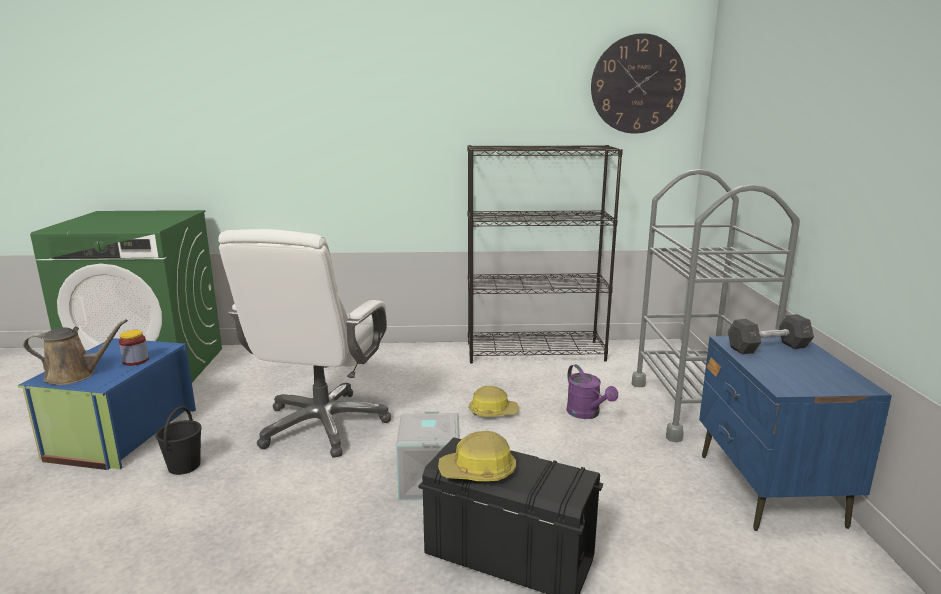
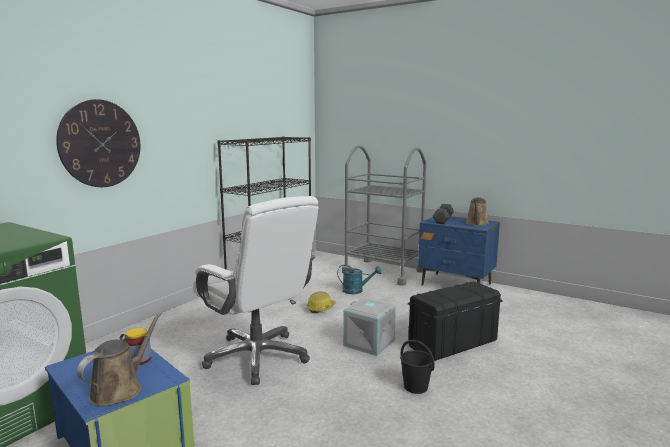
camera: 55 degrees left, 5 degrees down
black bucket [155,406,202,475] -> black bucket moved to [400,340,434,394]
hard hat [438,431,516,481] -> none
purple watering can [566,364,618,419] -> turquoise watering can [337,265,382,294]
wall clock [591,33,686,134] -> wall clock moved to [56,99,140,187]
none -> brown watering can [466,197,489,226]

